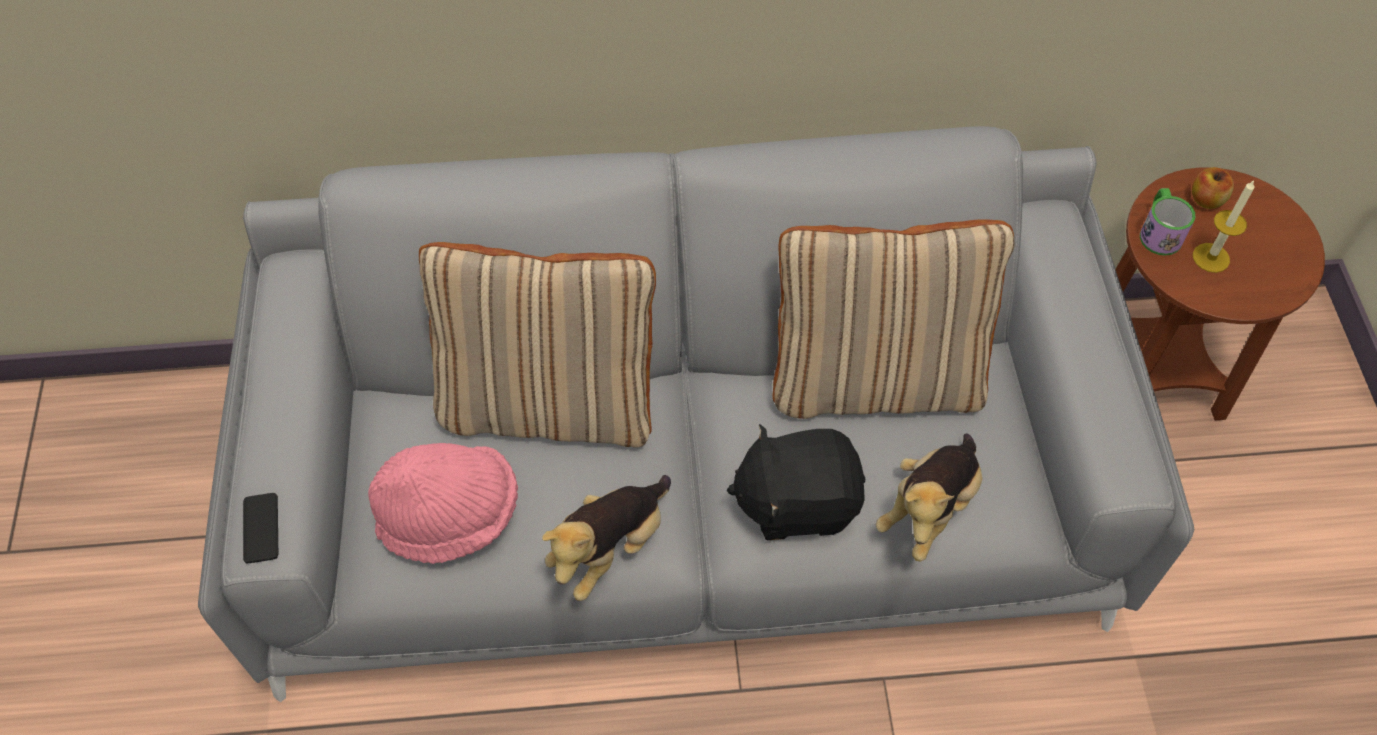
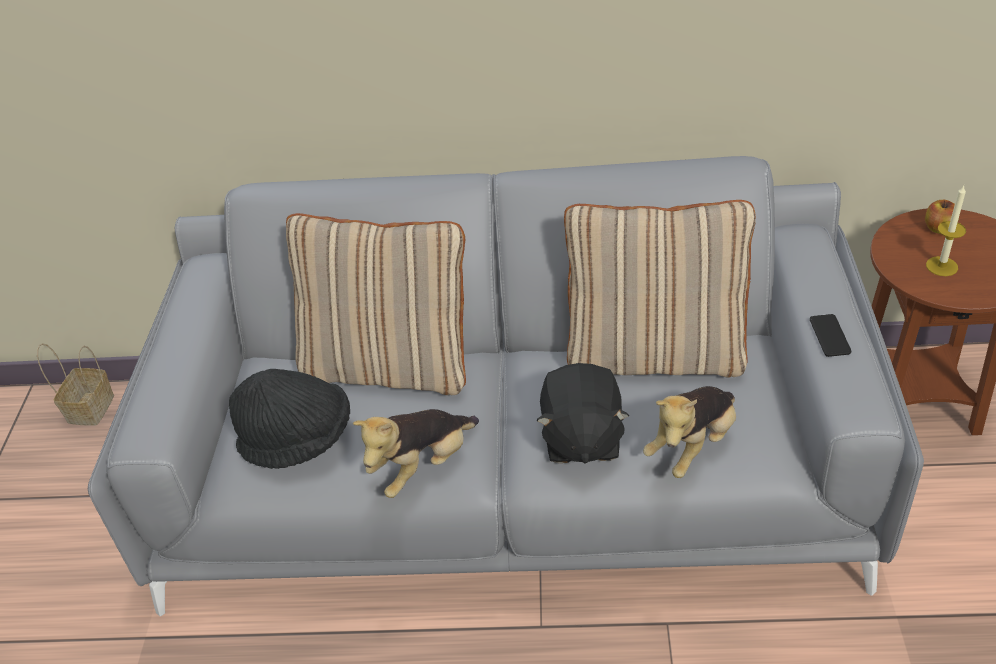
camera: 10 degrees right, 15 degrees down
phone [243,493,278,563] -> phone moved to [810,314,851,357]
pink hat [368,443,518,564] -> black hat [229,369,350,469]
black plush toy [727,424,865,540] -> black plush toy turned 90 degrees counterclockwise [536,363,629,464]
mug [1140,188,1196,256] -> none
none -> basket [37,343,114,426]

